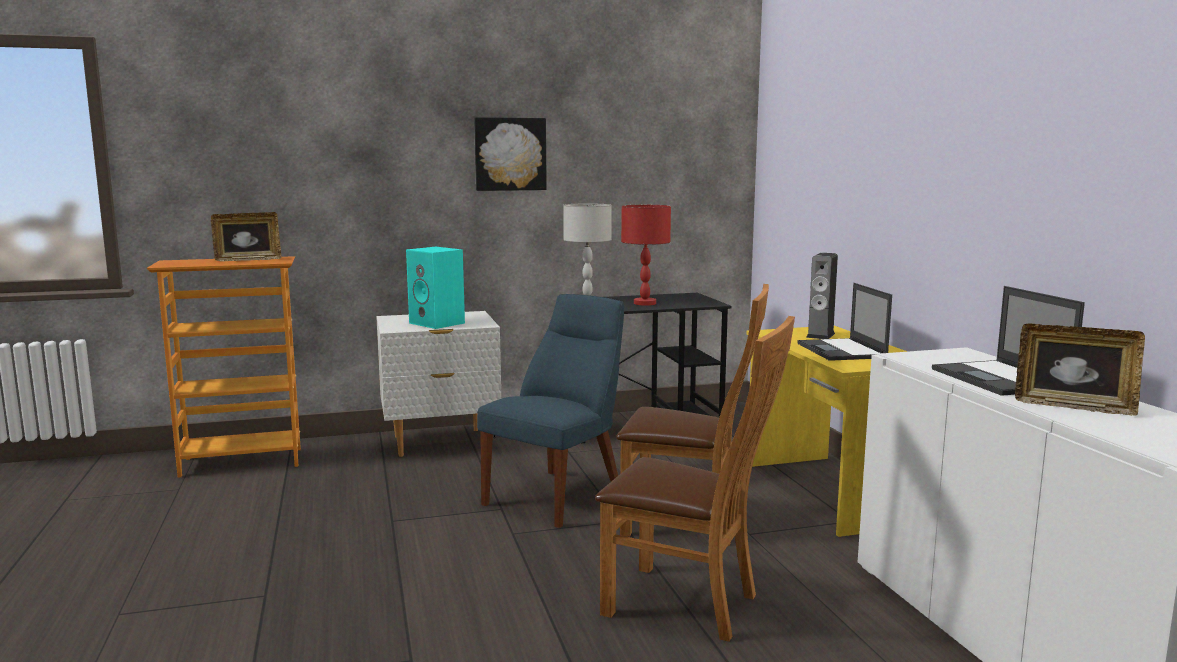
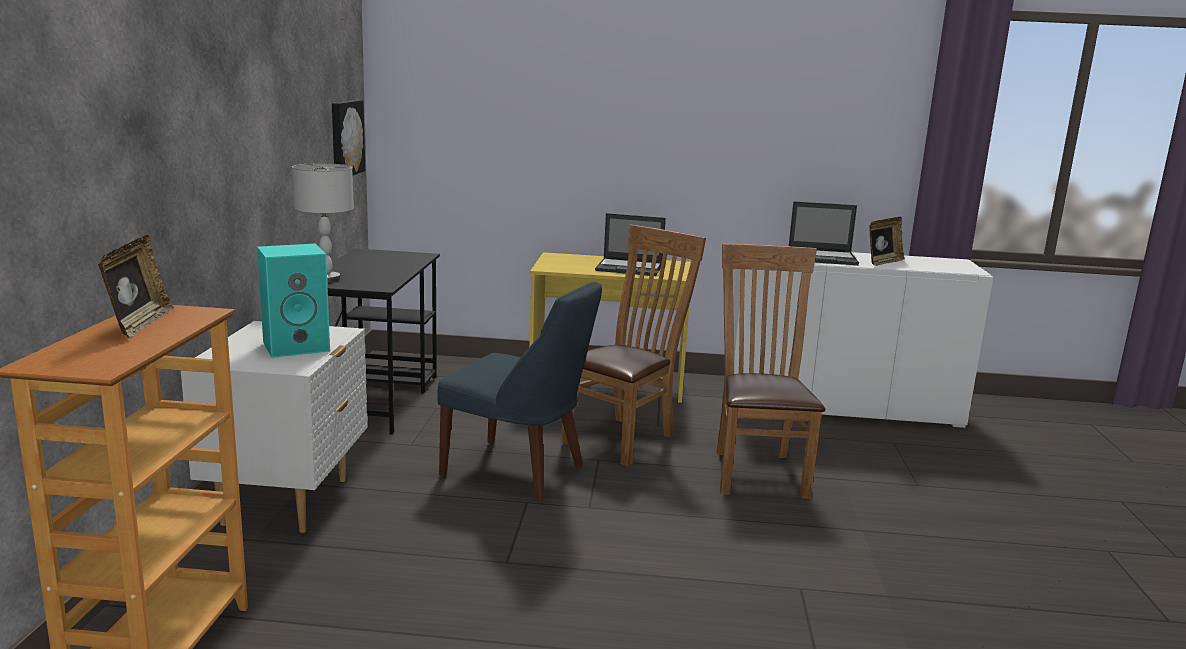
camera: 70 degrees left, 5 degrees up
picture [474,117,547,191] -> picture moved to [332,100,365,175]
blue chair [477,294,624,528] -> blue chair turned 150 degrees clockwise [437,281,602,501]
brown chair [595,316,795,642] -> brown chair turned 45 degrees counterclockwise [716,244,825,499]
red table lamp [621,205,671,306] -> none
speaker [806,253,838,339] -> none

